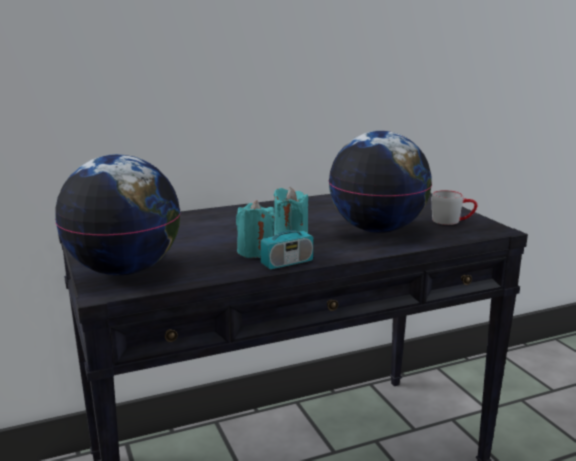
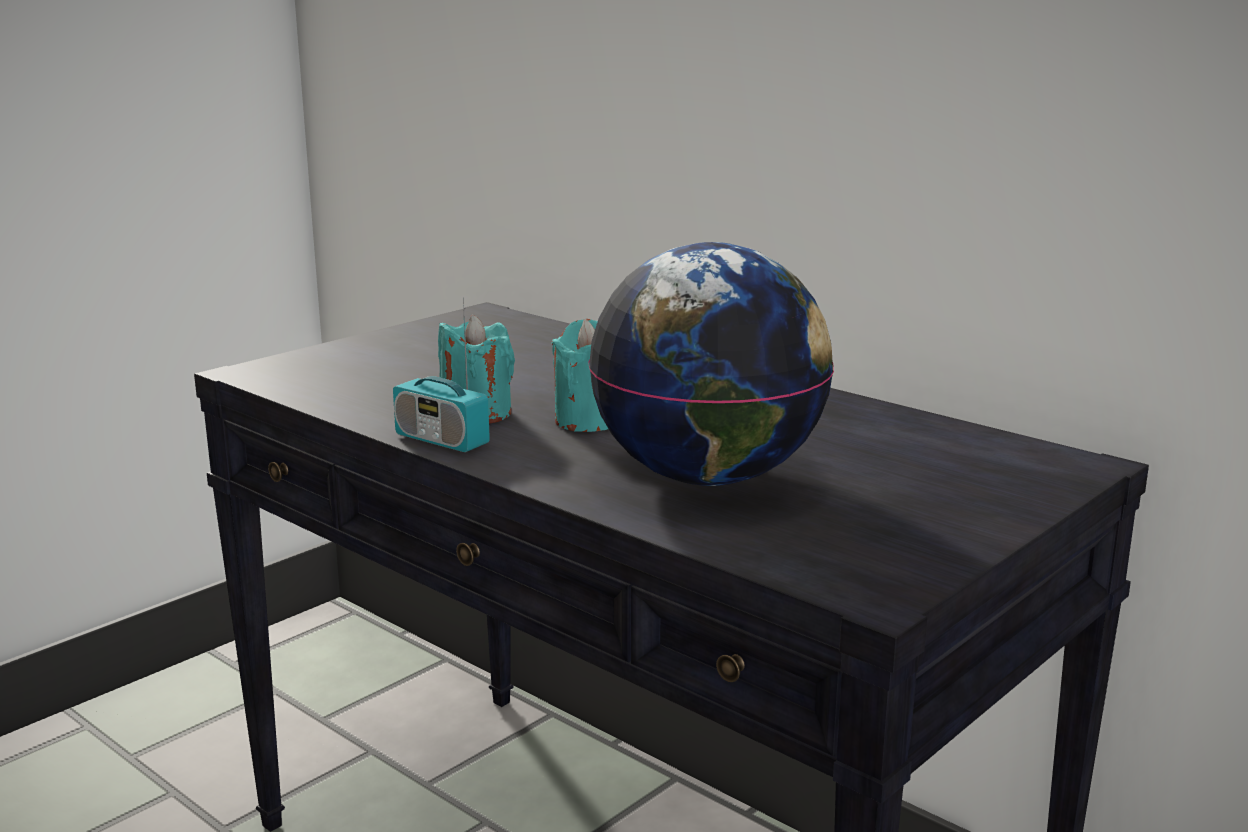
camera: 65 degrees right, 0 degrees up
globe [55,154,181,276] -> none
grey mug [432,190,477,225] -> none

